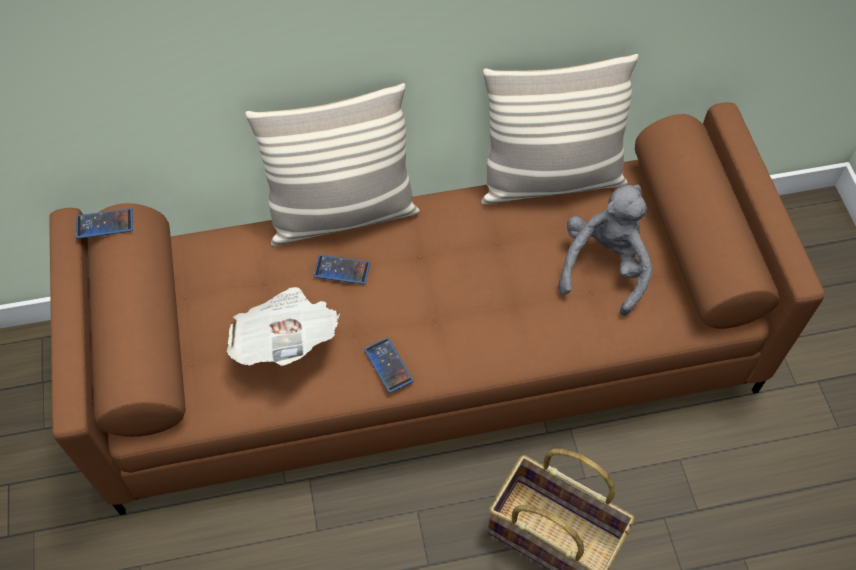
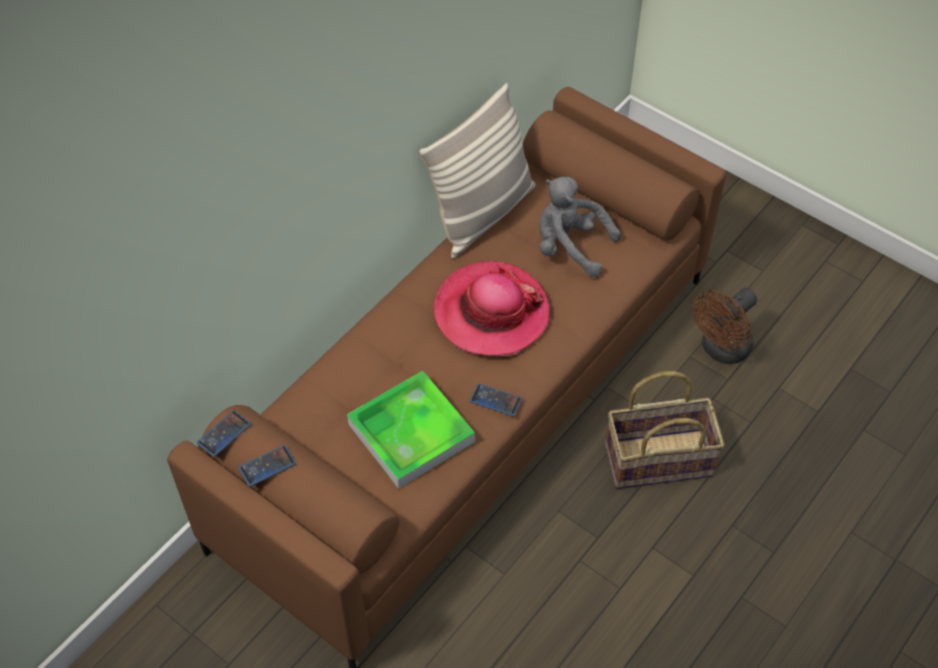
camera: 40 degrees left, 5 degrees down
newspaper [227,287,340,366] -> tray [347,371,475,489]
pillow [245,83,420,246] -> none
phone [313,255,370,284] -> phone moved to [239,445,296,487]
grey plush toy [558,184,652,316] -> grey plush toy turned 45 degrees counterclockwise [539,177,621,277]
none -> hat [433,261,549,356]
none -> brown fan [693,288,757,364]

